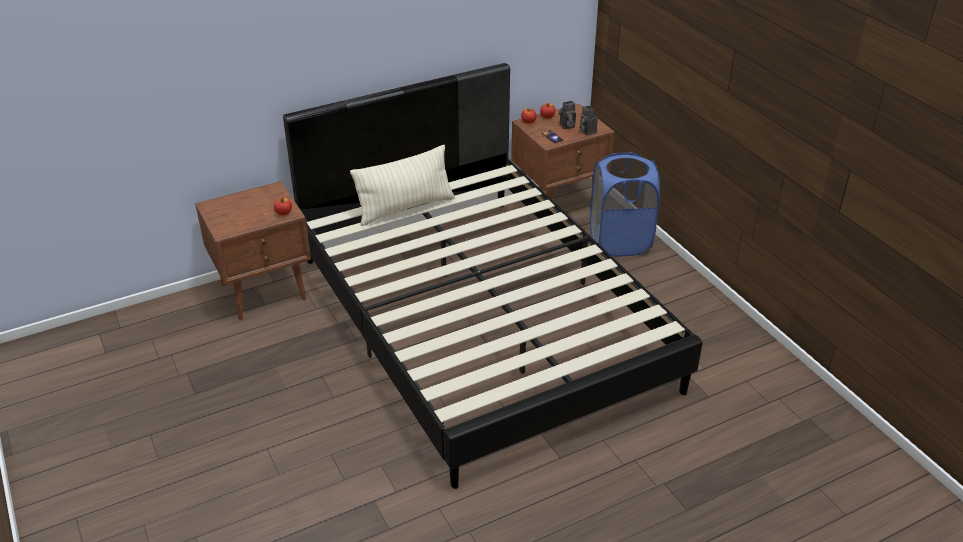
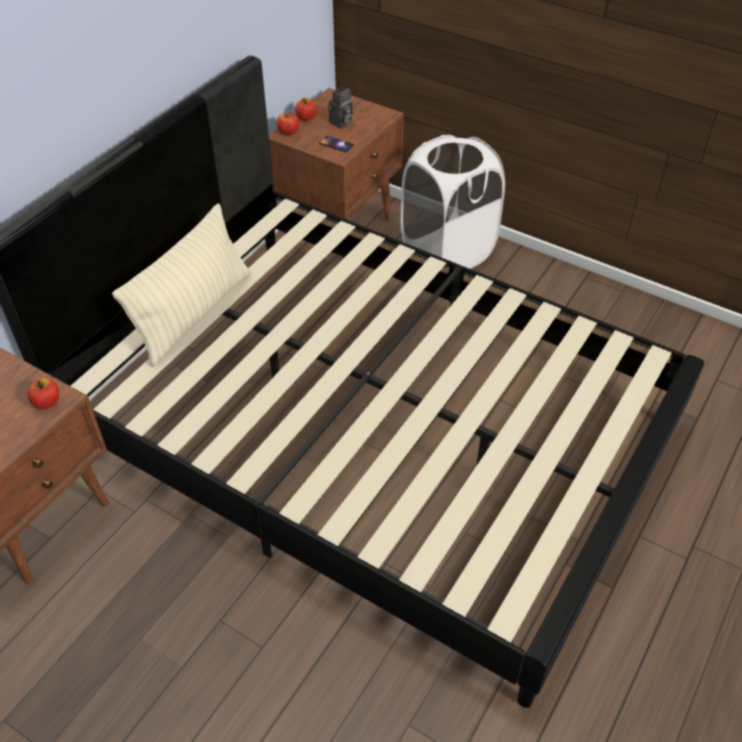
camera: 30 degrees left, 10 degrees up
camera [580,106,598,135] -> none
blue laundry basket [590,152,660,256] -> white laundry basket [401,135,505,269]

